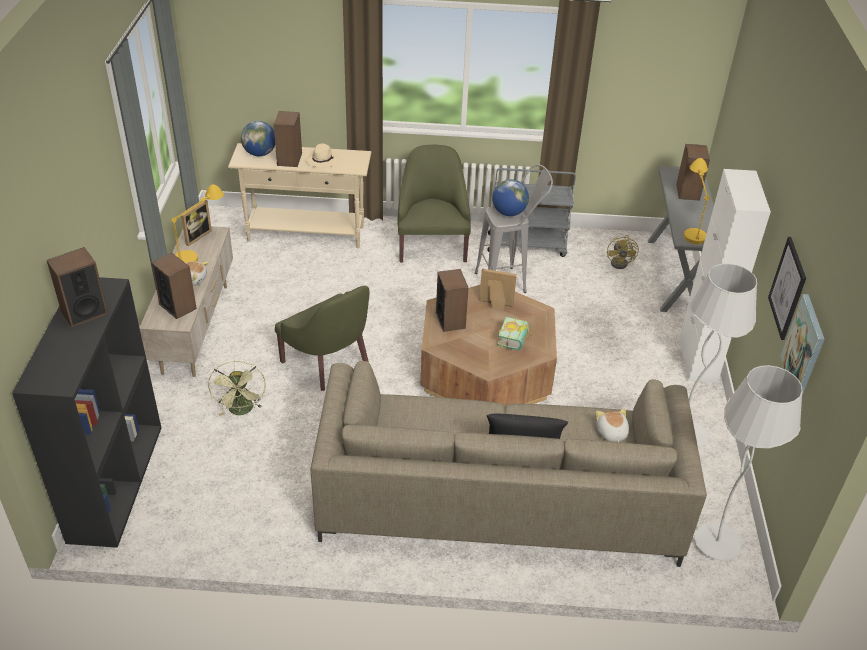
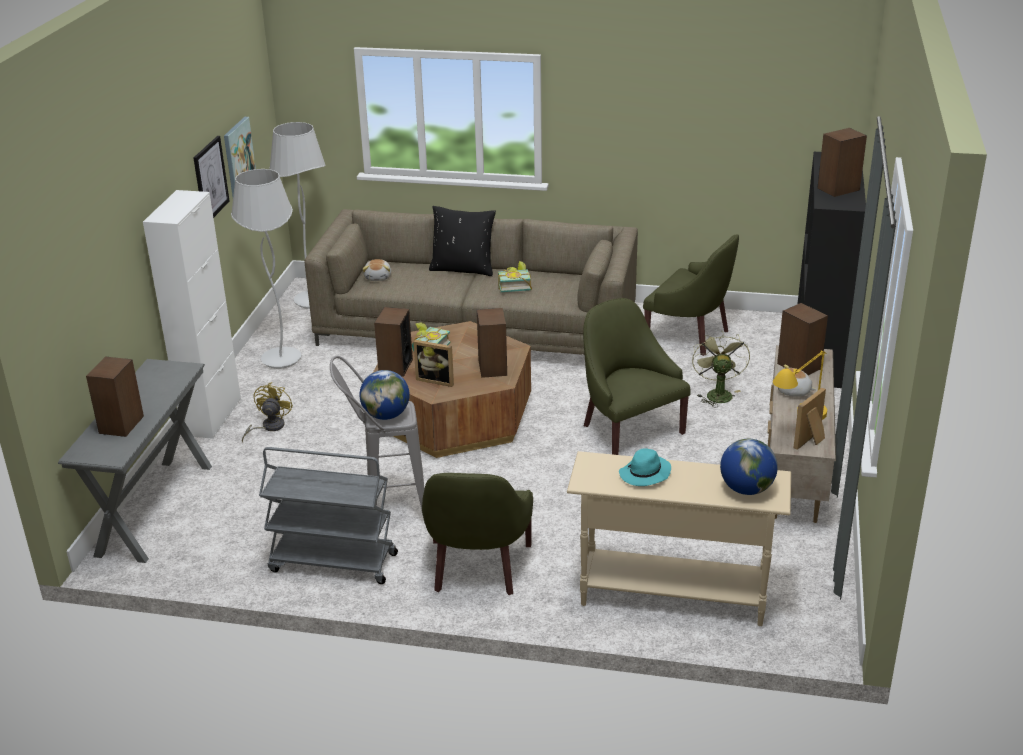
camera: 170 degrees left, 10 degrees down
speaker [274,111,302,167] -> speaker moved to [374,307,413,377]
beige hat [306,143,339,168] -> turquoise hat [619,448,671,486]
yellow fan [607,235,639,269] -> yellow fan moved to [242,382,293,442]
yellow table lamp [684,158,710,244] -> none
none -> book [498,261,532,292]
none -> green armchair [643,234,739,356]

